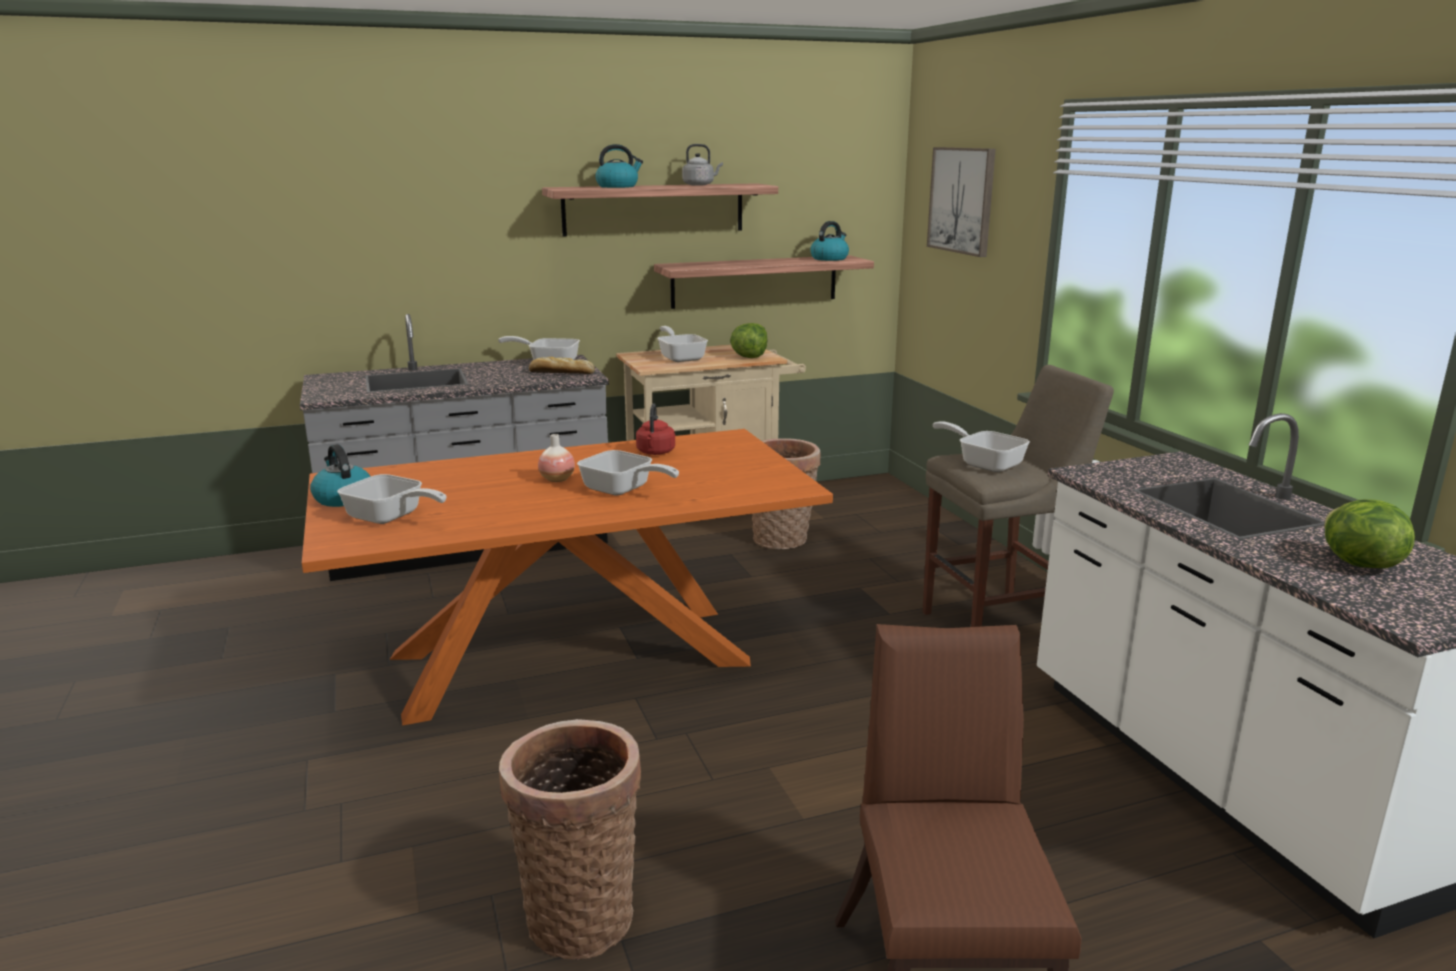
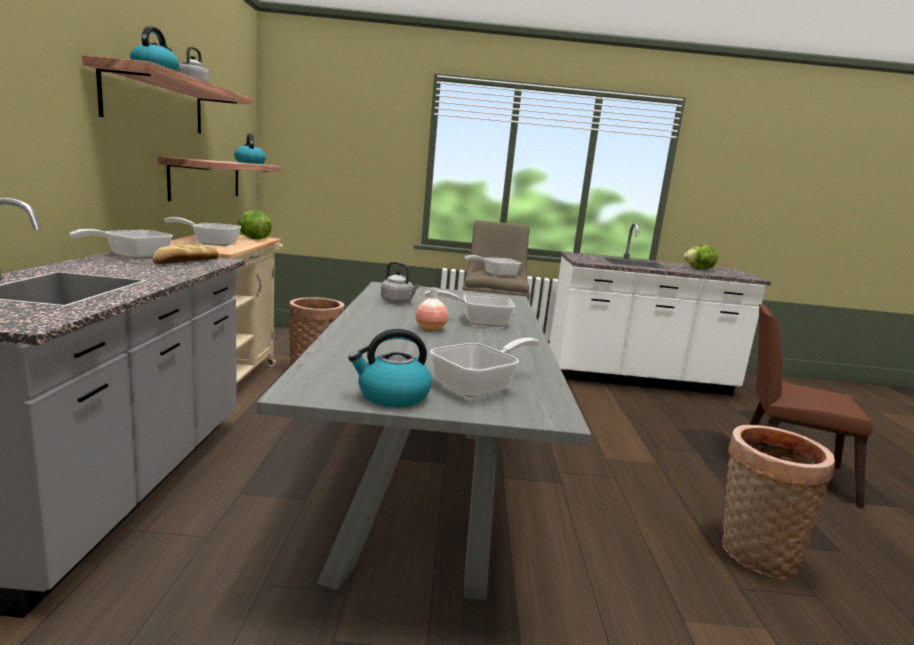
camera: 70 degrees left, 5 degrees down
orange dining table [302,429,833,725] -> grey dining table [256,282,591,600]
frying pan [577,450,679,496] -> frying pan turned 150 degrees counterclockwise [424,290,515,327]
red kettle [636,404,675,455] -> grey kettle [381,262,420,304]
picture [927,147,996,257] -> none

